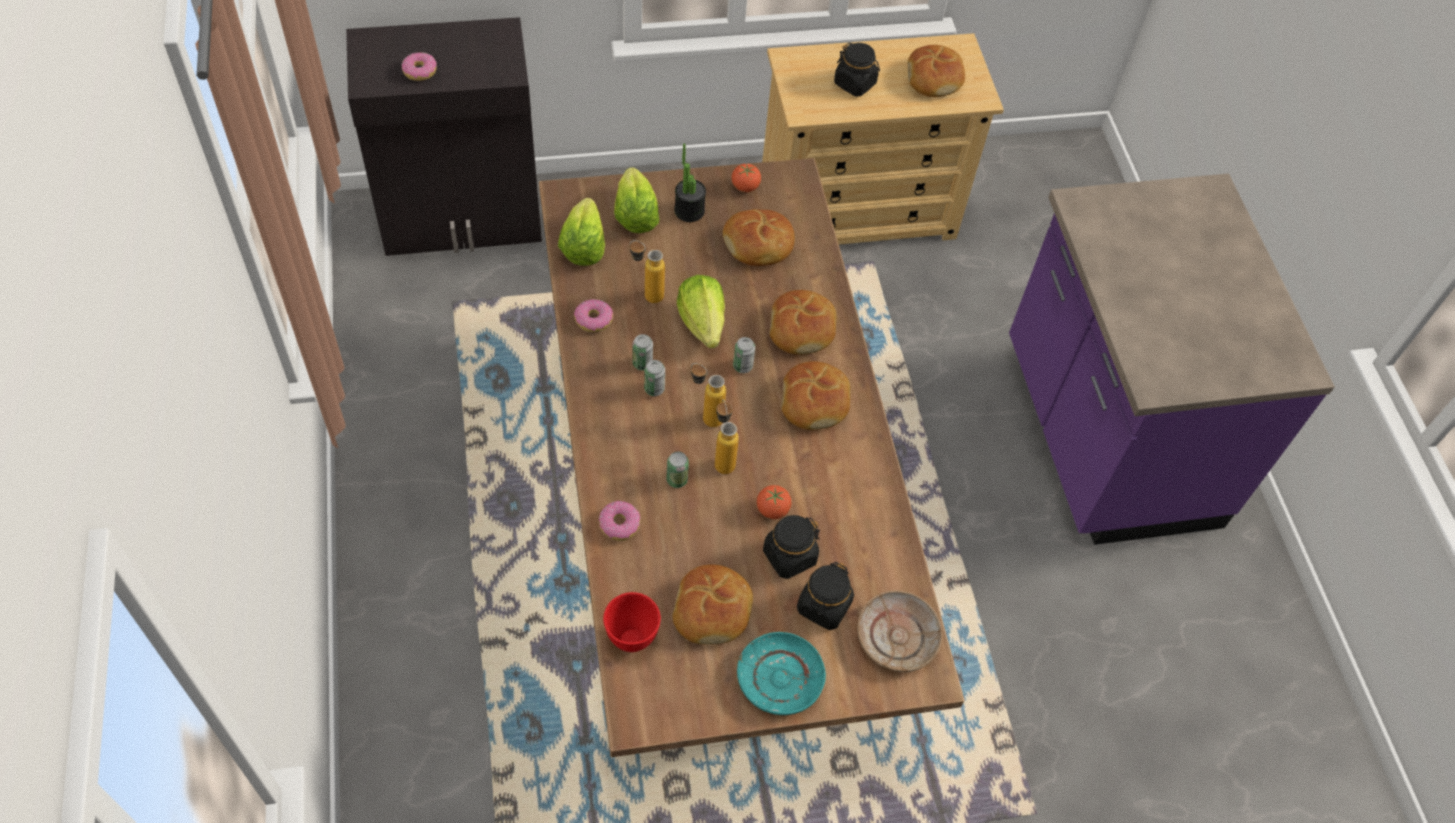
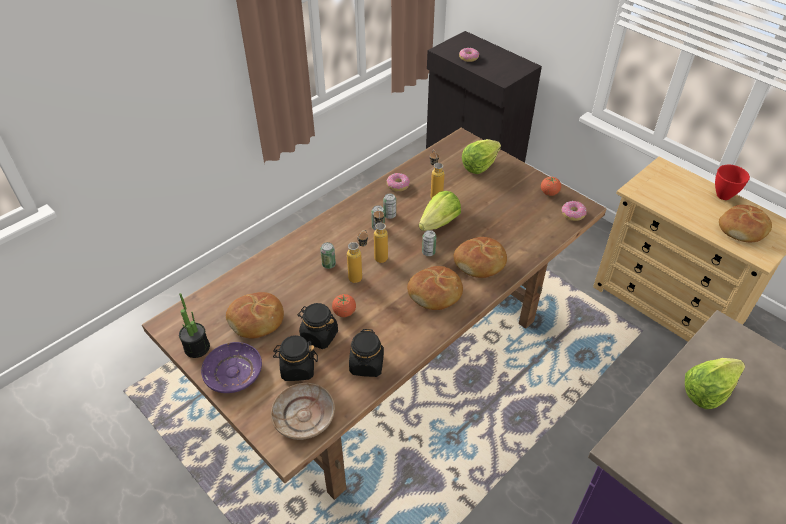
camera: 60 degrees right, 10 degrees down
lettuce [558,198,605,266] -> lettuce moved to [685,358,745,409]
donut [599,501,641,541] -> donut moved to [562,201,587,221]
red bowl [603,592,661,652] -> red bowl moved to [715,165,750,200]
potted plant [674,143,706,222] -> potted plant moved to [179,293,210,358]
bread [723,209,795,266] -> none
turquoise plate [737,632,826,715] -> purple plate [201,342,262,393]
black jar [834,42,880,96] -> black jar moved to [349,329,384,377]

